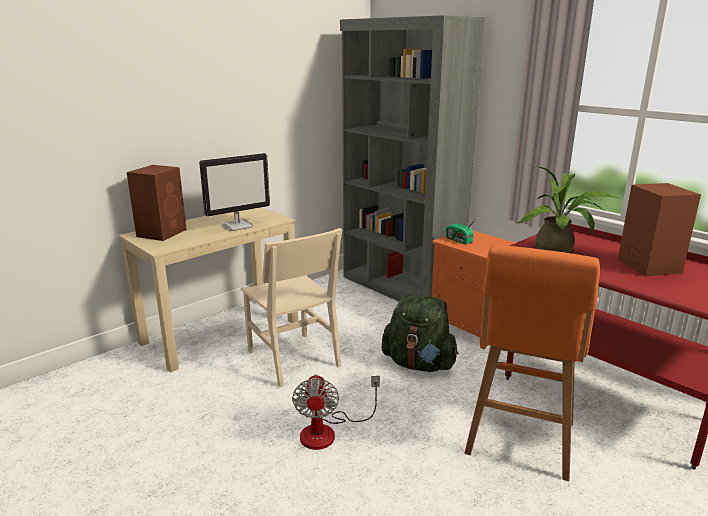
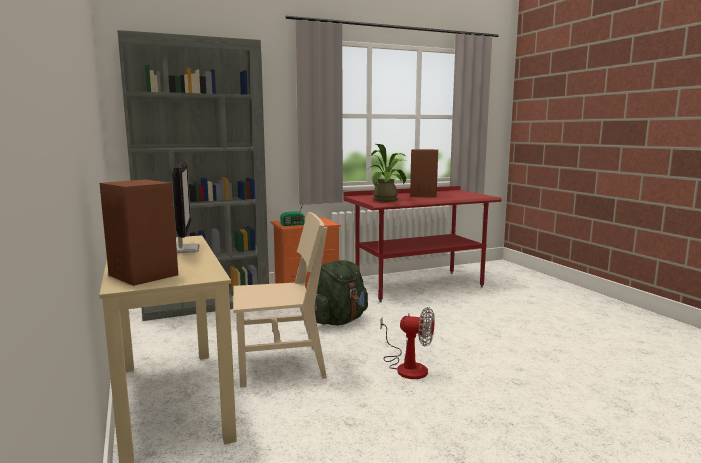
camera: 70 degrees left, 10 degrees down
orange stool [464,245,600,481] -> none

